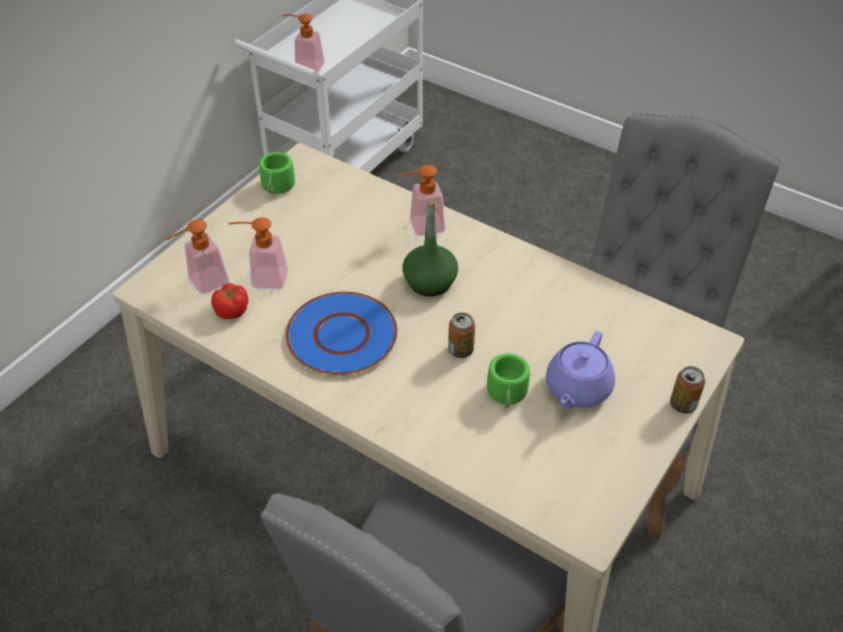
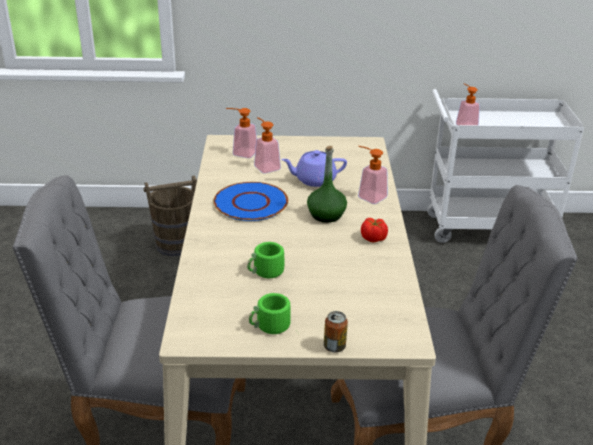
camera: 55 degrees right, 15 degrees down
tomato [211,283,248,319] -> tomato moved to [361,218,388,243]
green mug [259,152,295,195] -> green mug moved to [249,293,297,334]
can [448,312,475,358] -> none
purple teapot [546,331,615,408] -> purple teapot moved to [281,150,347,187]
none -> brown bucket [144,175,197,256]

